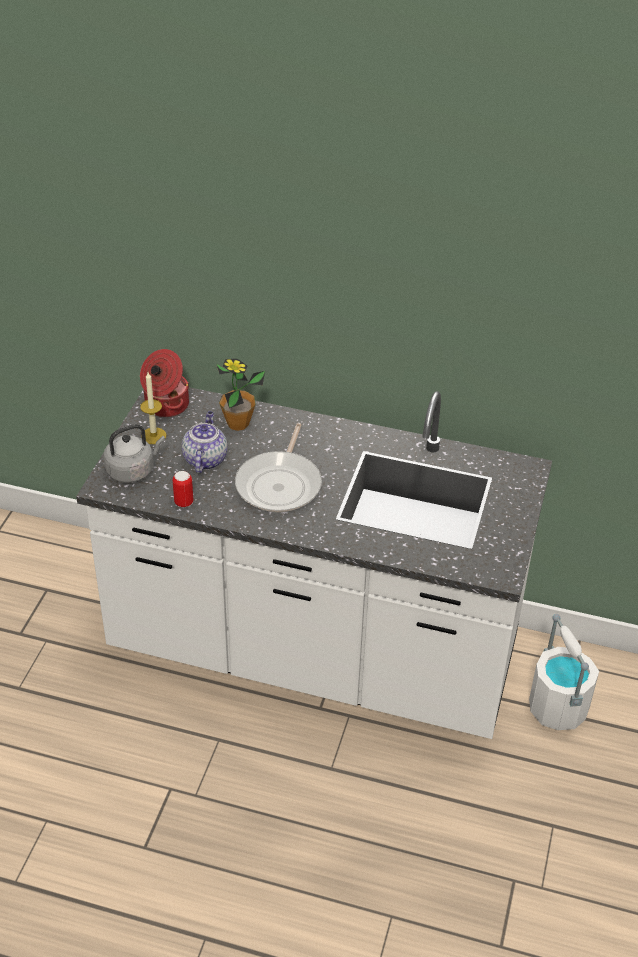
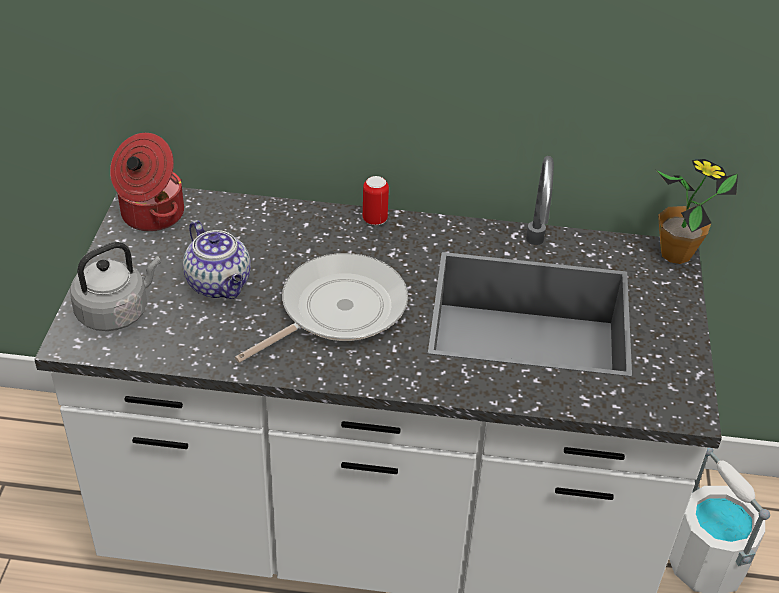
camera: 10 degrees left, 0 degrees up
candle [140,372,167,444] -> none
can [173,471,193,508] -> can moved to [363,176,389,225]
teapot [181,411,228,473] -> teapot turned 150 degrees clockwise [183,220,251,299]
potted plant [216,359,265,431] -> potted plant moved to [656,159,738,264]
frying pan [235,423,322,512] -> frying pan turned 135 degrees counterclockwise [235,253,408,363]

